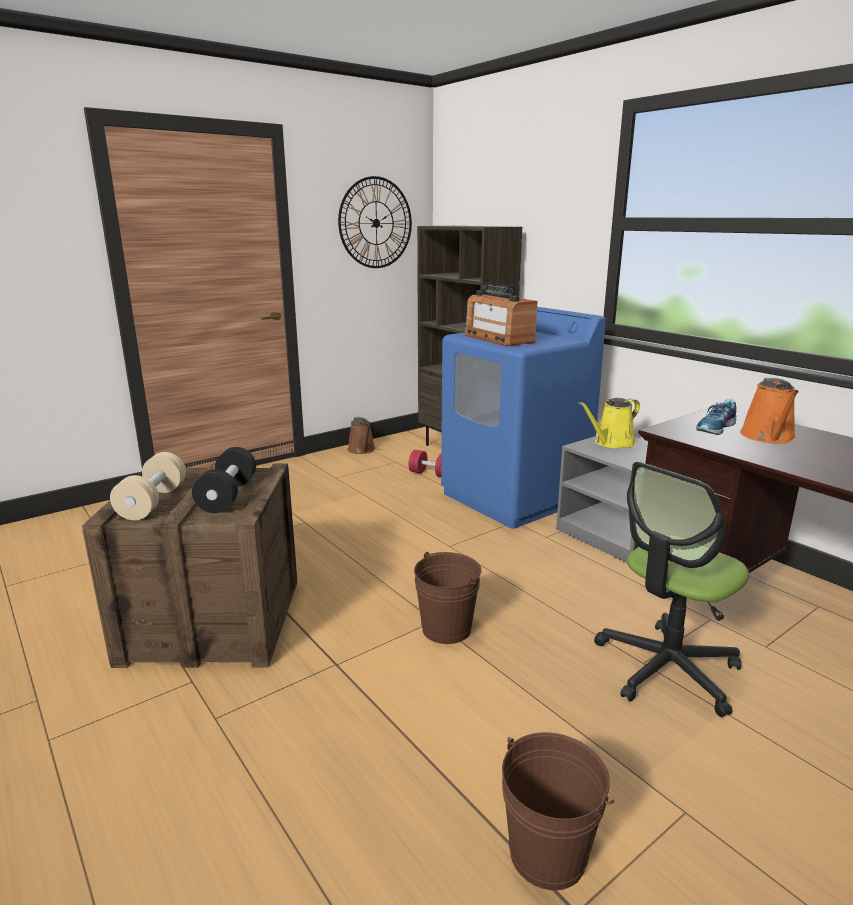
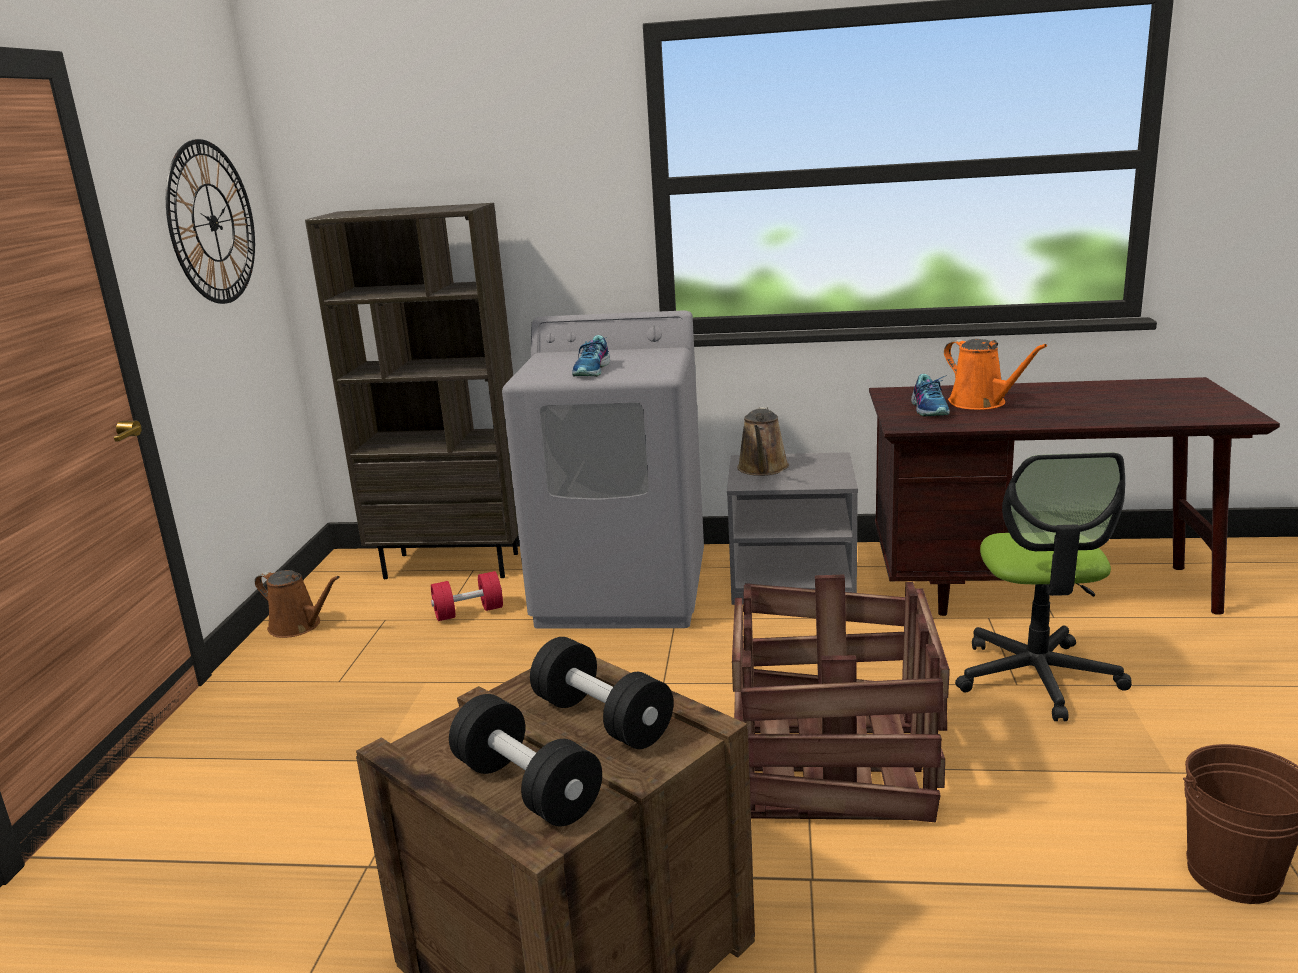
camera: 45 degrees left, 0 degrees up
beige dumbbell [110,452,186,520] -> black dumbbell [449,694,602,827]
brown bucket [414,552,481,644] -> crate [732,574,950,823]
blue washing machine [441,307,606,529] -> grey washing machine [502,310,704,629]
radio [465,282,537,346] -> shoe [572,335,610,377]
yellow watering can [579,398,640,448] -> brown watering can [737,407,789,476]

